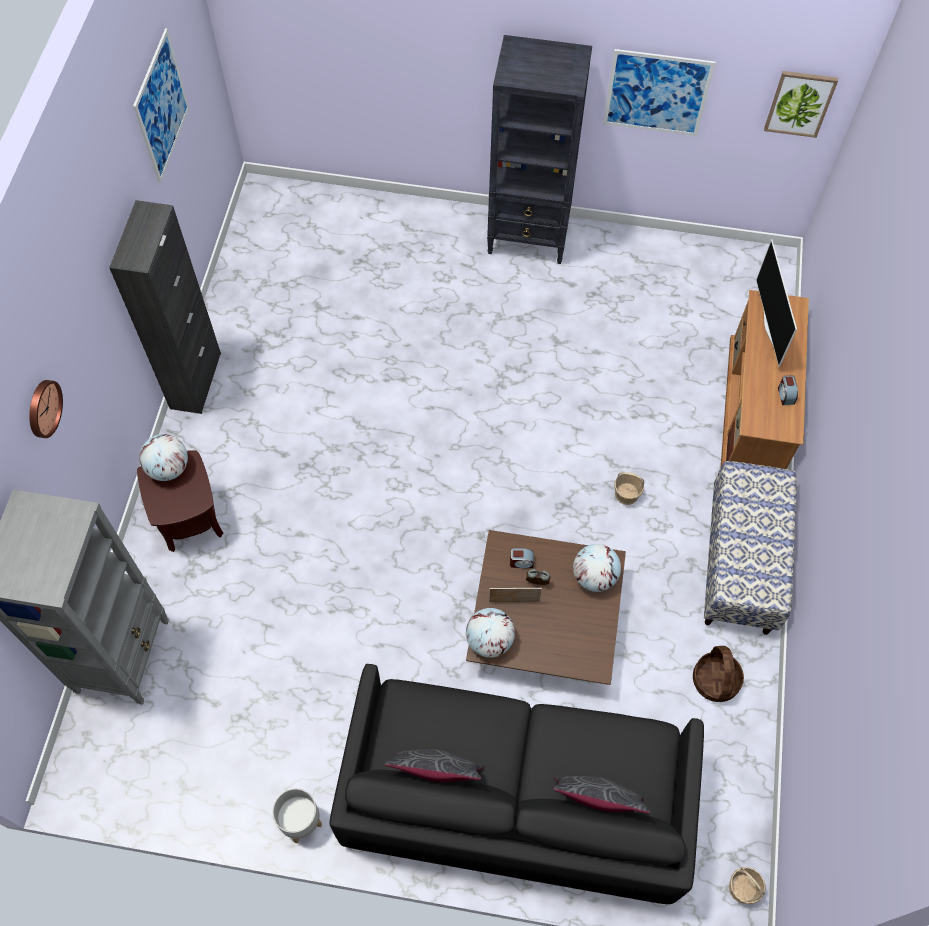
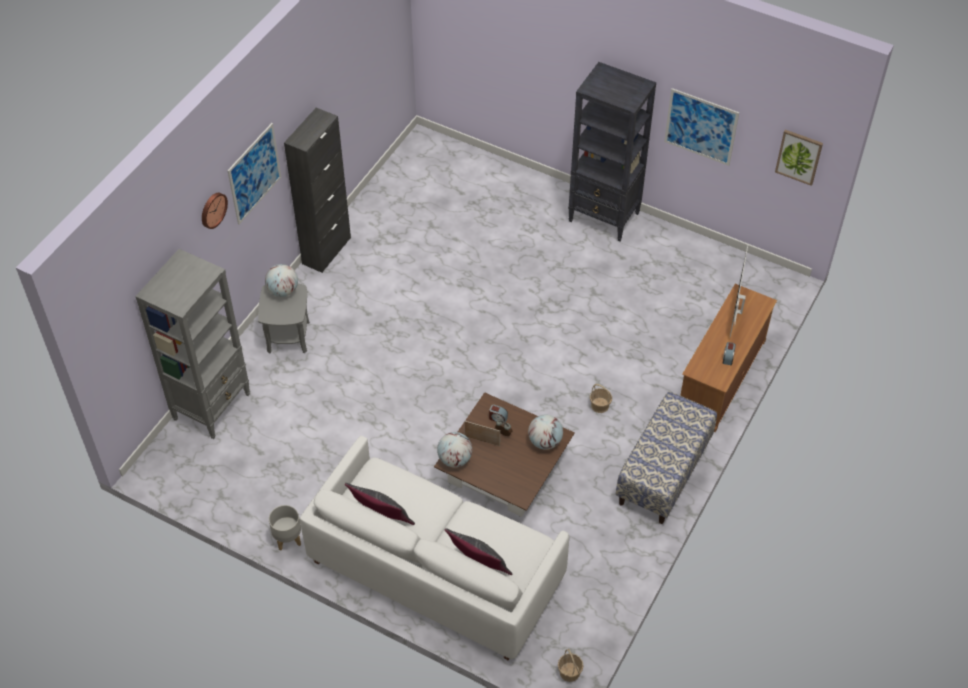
camera: 20 degrees right, 10 degrees down
picture [133,28,189,183] -> picture moved to [227,123,281,224]
brown side table [137,451,223,552] -> grey side table [258,283,310,354]
black sofa [330,664,704,904] -> white sofa [300,436,569,661]
basket [693,646,744,702] -> none

